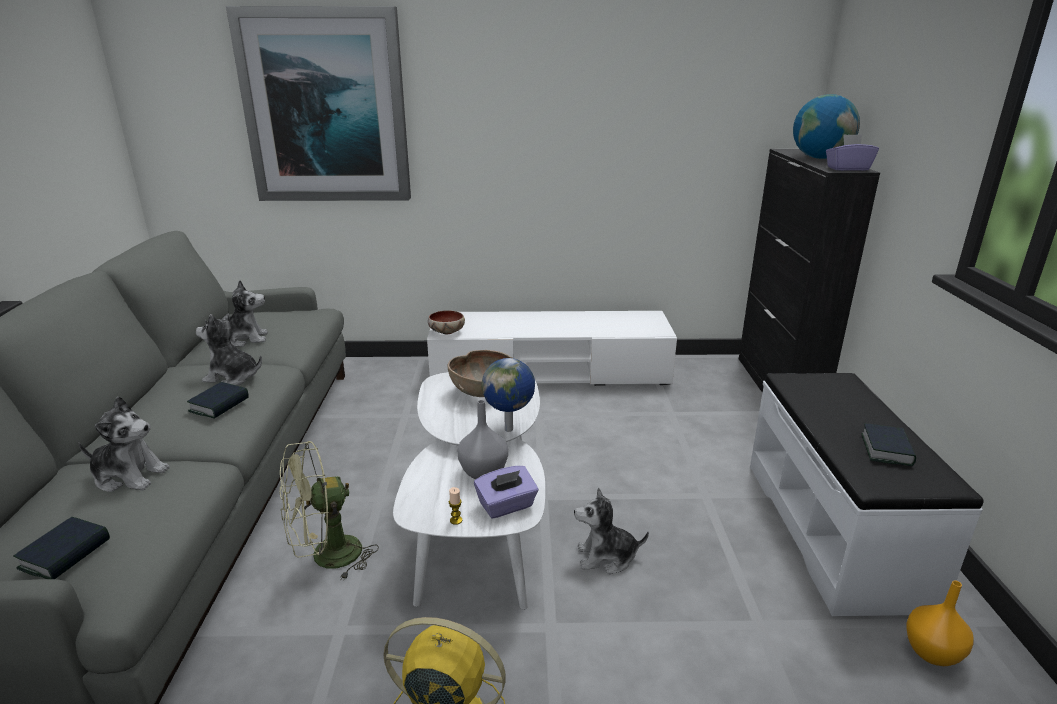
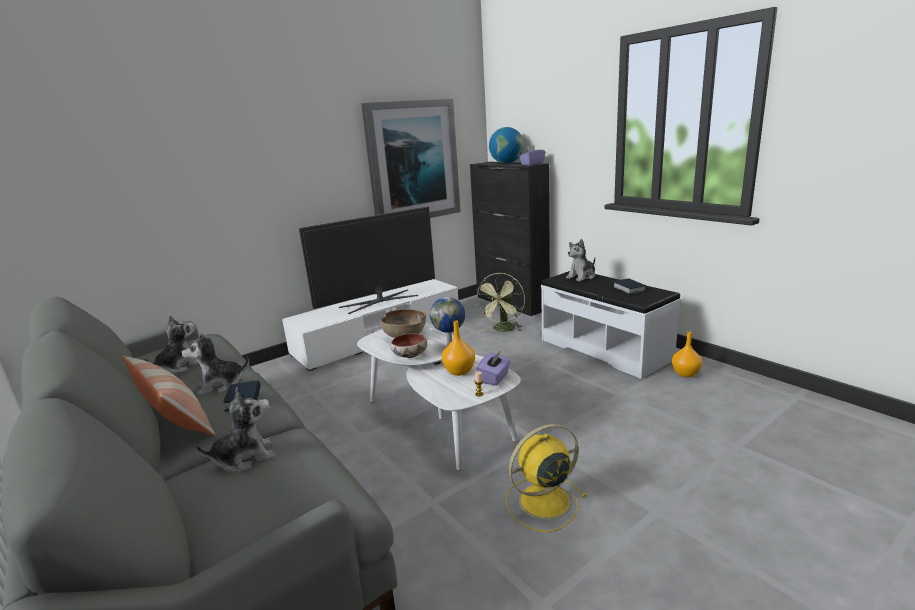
camera: 35 degrees left, 5 degrees down
book [14,517,110,579] -> none
picture [226,6,411,201] -> picture moved to [361,99,461,218]
green fan [279,441,379,581] -> green fan moved to [475,273,525,332]
bowl [428,310,465,335] -> bowl moved to [390,334,427,358]
grey vase [458,400,508,479] -> orange vase [442,320,475,376]
plush toy [574,488,649,574] -> plush toy moved to [566,239,595,282]
none -> pillow [122,355,215,436]
none -> television [299,206,435,314]

